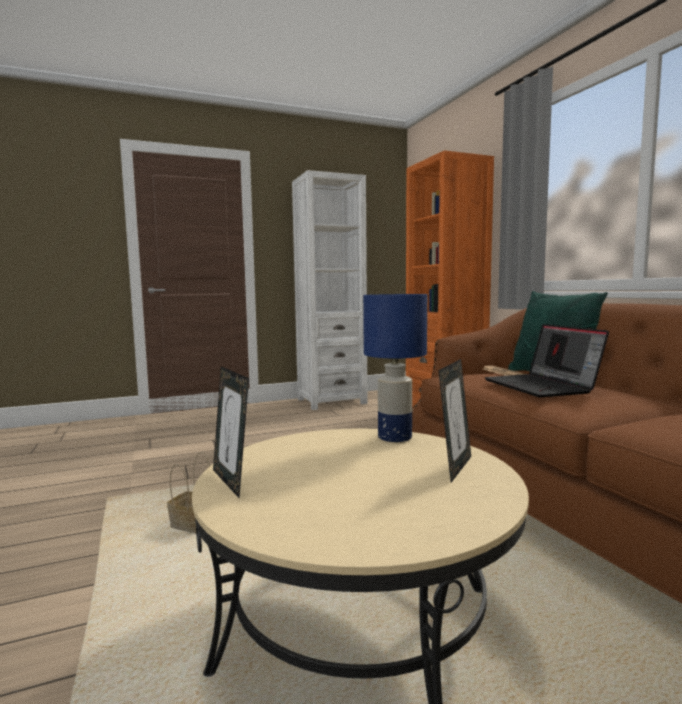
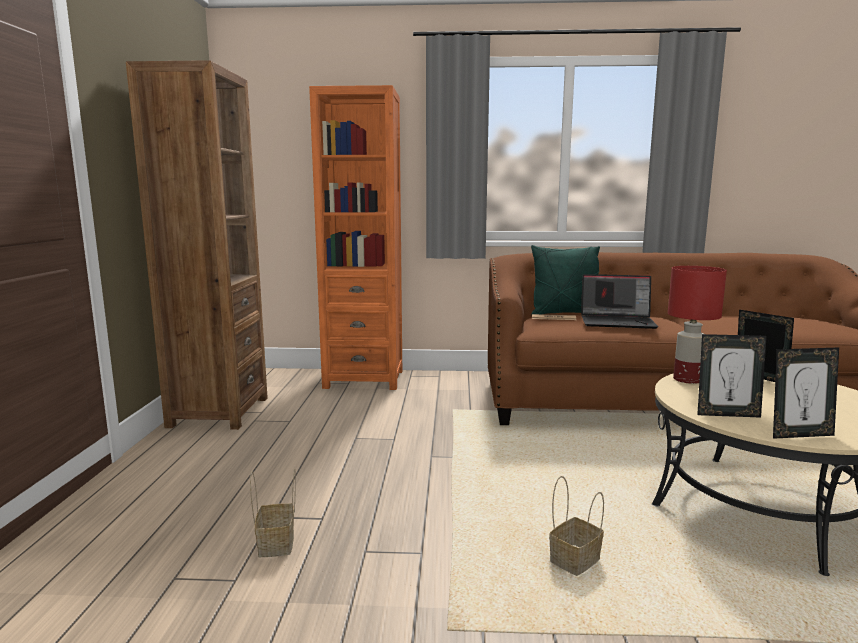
camera: 65 degrees left, 5 degrees up
white bookcase [292,170,368,410] -> brown bookcase [126,60,268,430]
blue table lamp [363,294,427,442] -> red table lamp [668,266,727,384]
none -> basket [250,468,296,557]
none -> picture frame [697,334,767,418]

